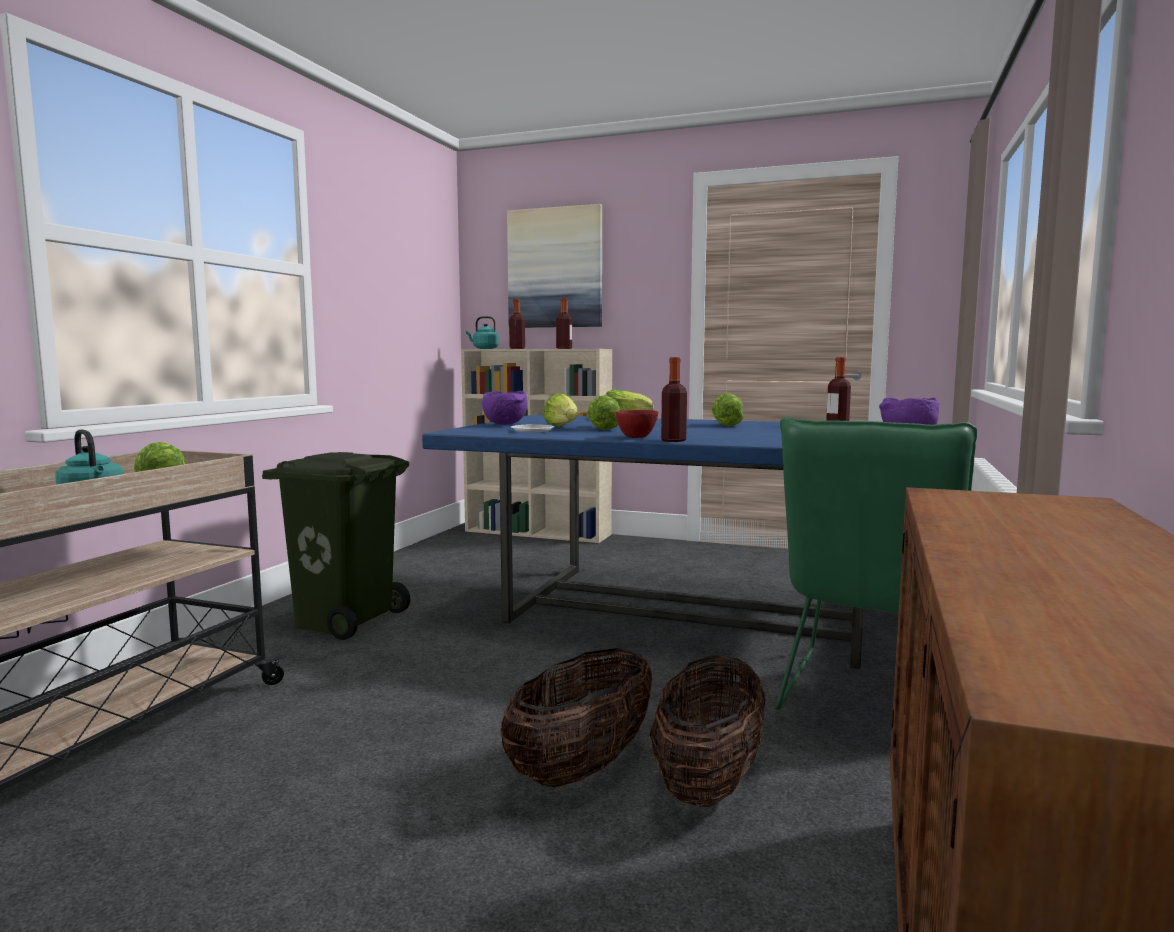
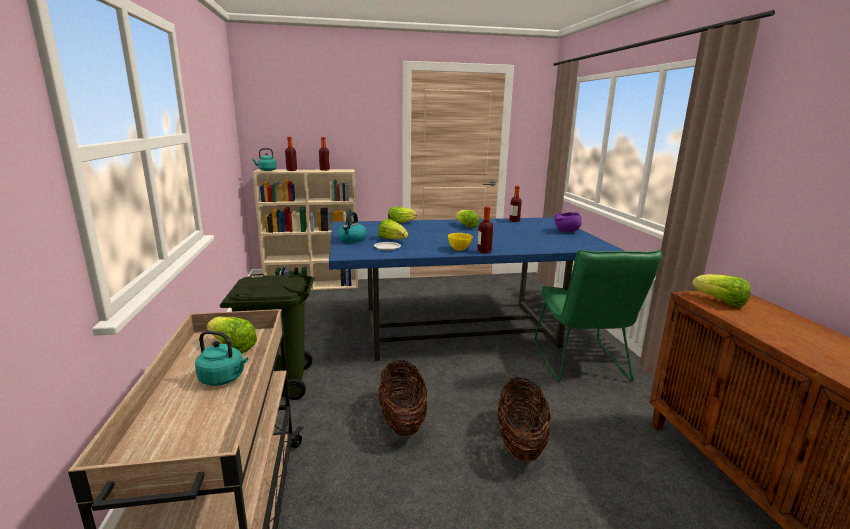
camera: 30 degrees left, 10 degrees up
purple bowl [482,391,528,425] -> kettle [337,212,367,243]
picture [507,204,602,328] -> none
lettuce [587,395,620,430] -> lettuce moved to [692,274,751,308]
red bowl [615,410,658,438] -> yellow bowl [448,233,473,251]
basket [650,656,766,807] -> basket moved to [378,360,427,436]

